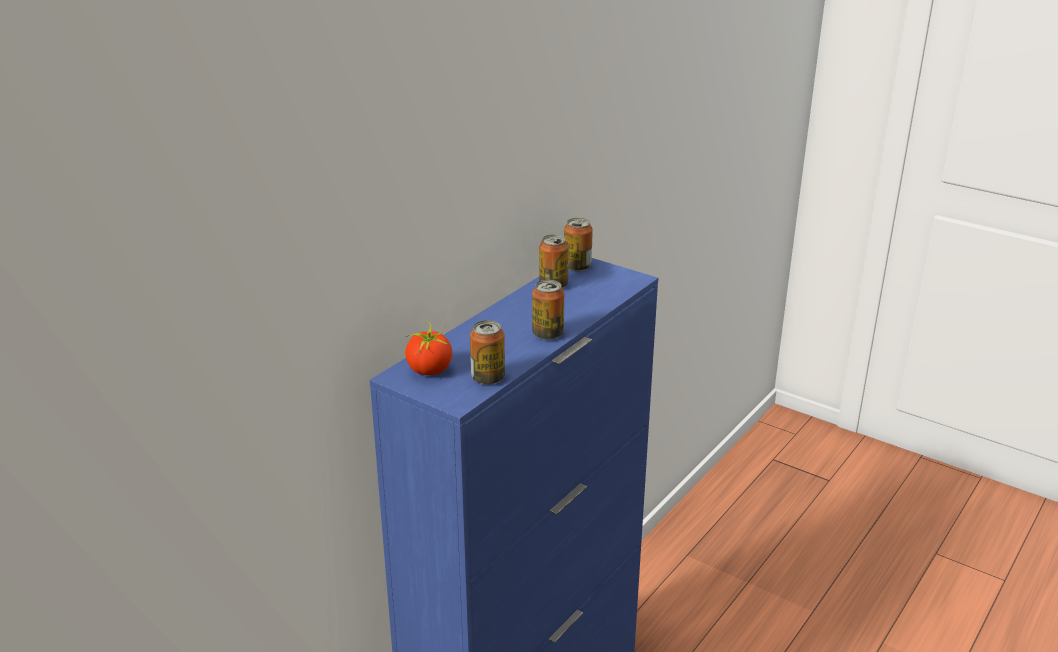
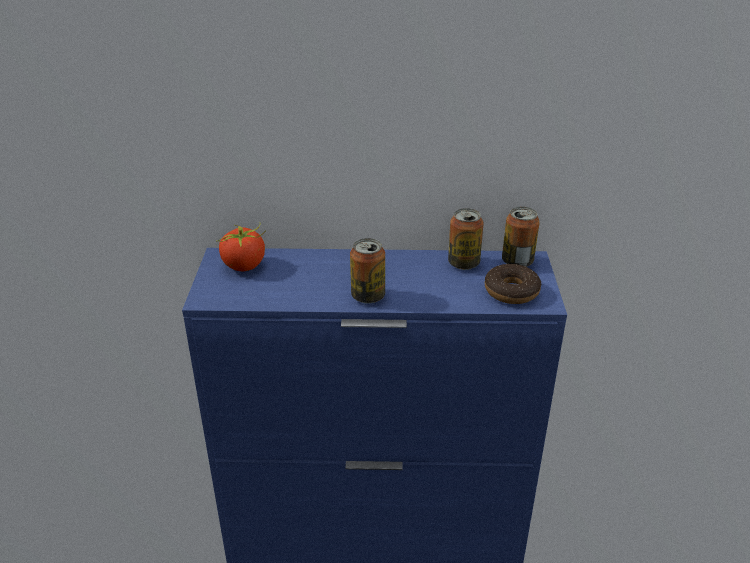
camera: 55 degrees right, 5 degrees up
can [470,320,505,385] -> none
none -> donut [485,264,541,304]

